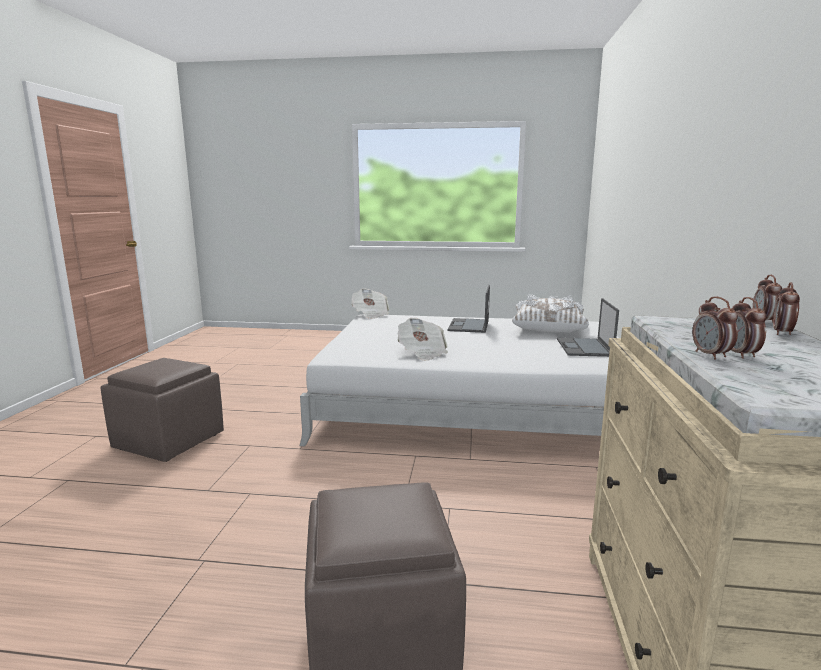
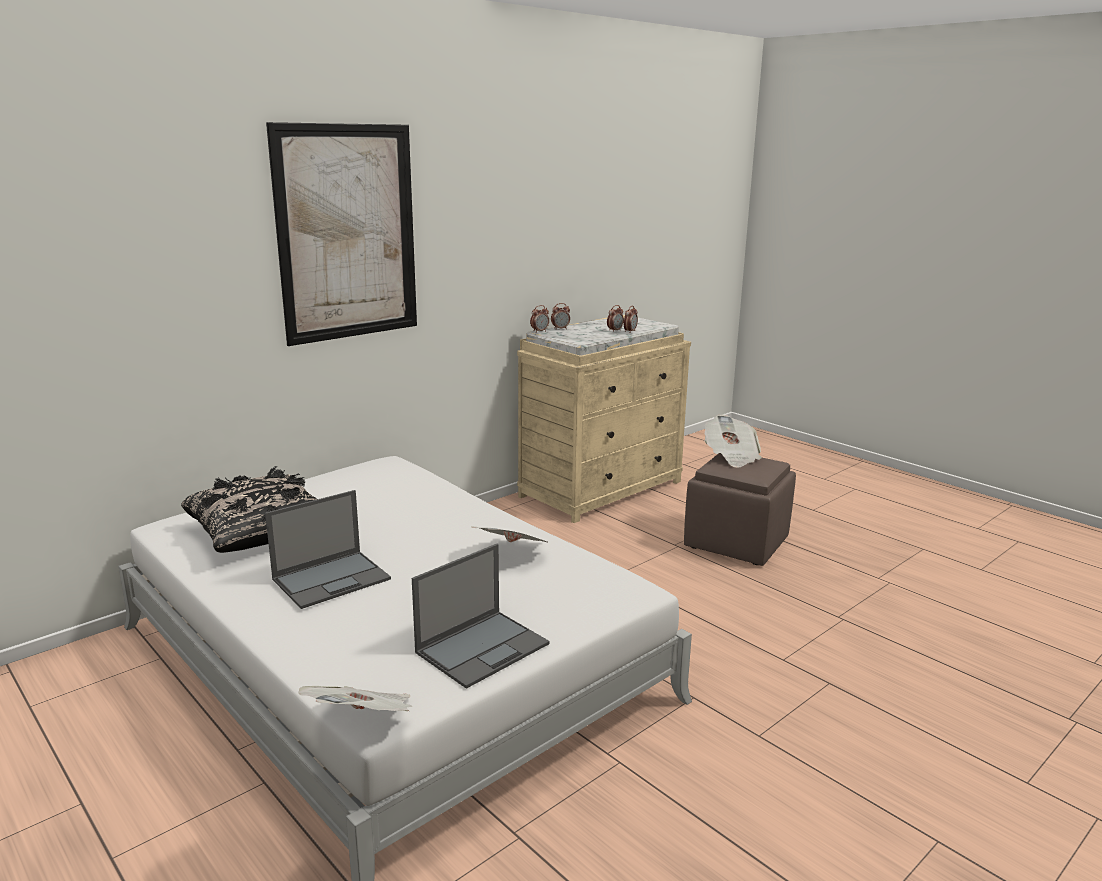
camera: 140 degrees left, 5 degrees up
brown ottoman [101,358,224,462] -> none
white pillow [512,293,589,333] -> black pillow [181,466,317,553]
laptop [557,298,619,357] -> laptop moved to [412,544,550,689]
none -> picture [266,122,417,346]
none -> newspaper [705,415,762,468]

